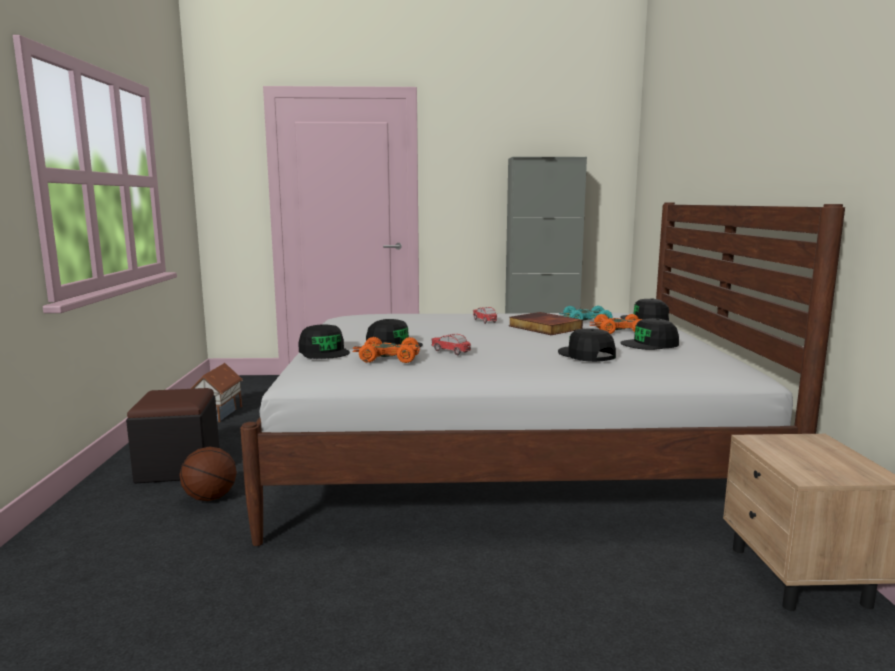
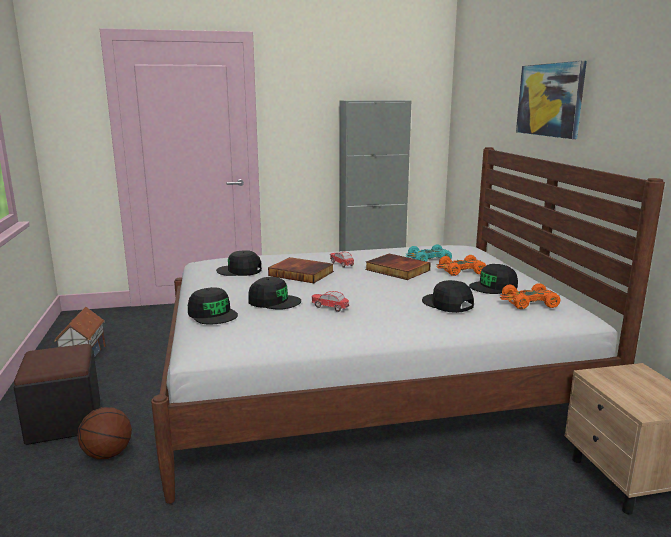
camera: 10 degrees left, 5 degrees up
orange toy car [353,337,420,363] -> orange toy car moved to [500,283,561,309]
black cap [620,298,669,321] -> black cap moved to [216,250,262,276]
none -> book [268,257,334,283]
none -> picture [516,61,587,139]

